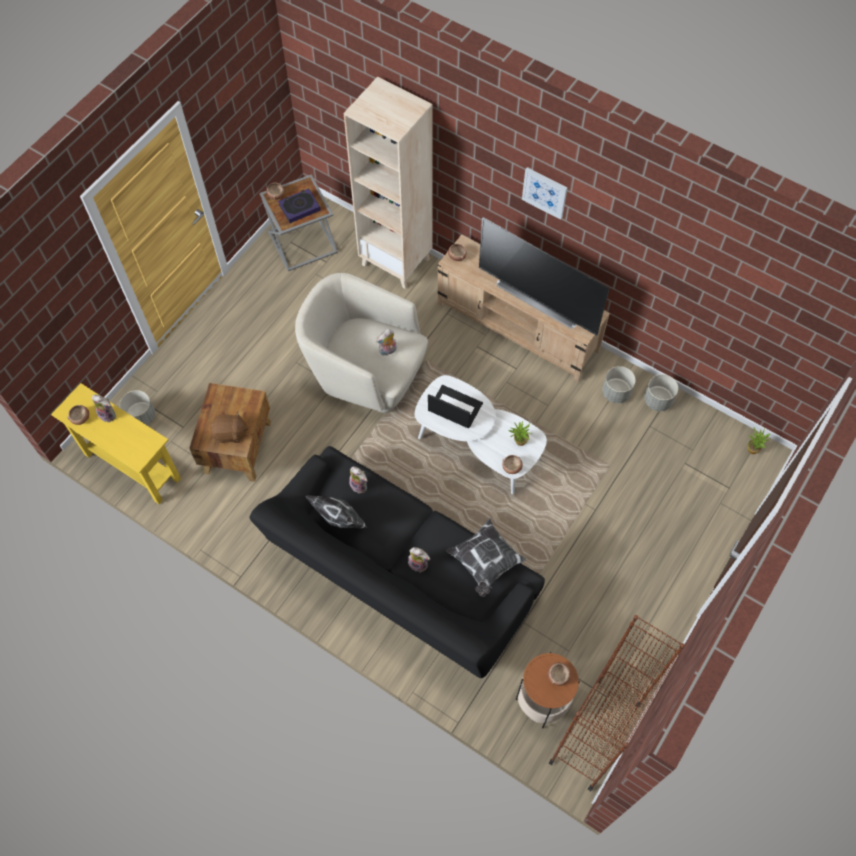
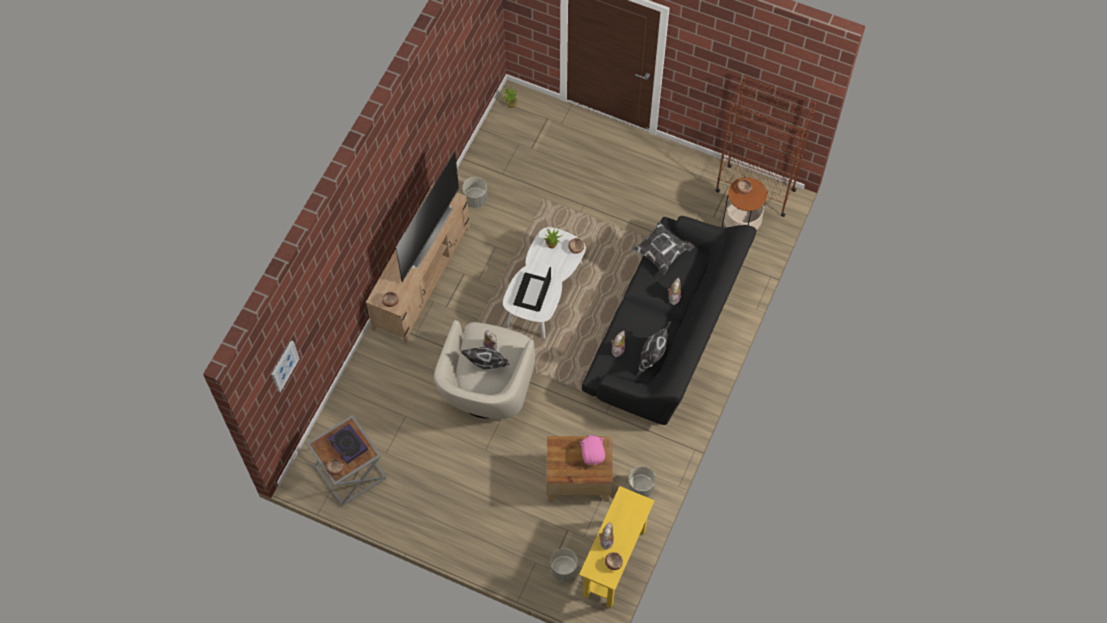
camera: 100 degrees left, 0 degrees up
brown plush toy [211,412,249,443] -> pink plush toy [580,435,605,465]
beige bookcase [344,77,433,289] -> none
picture [522,167,568,220] -> picture moved to [271,340,299,392]
grey planter [644,374,678,411] -> grey planter moved to [628,466,656,497]
none -> pillow [461,347,510,369]

